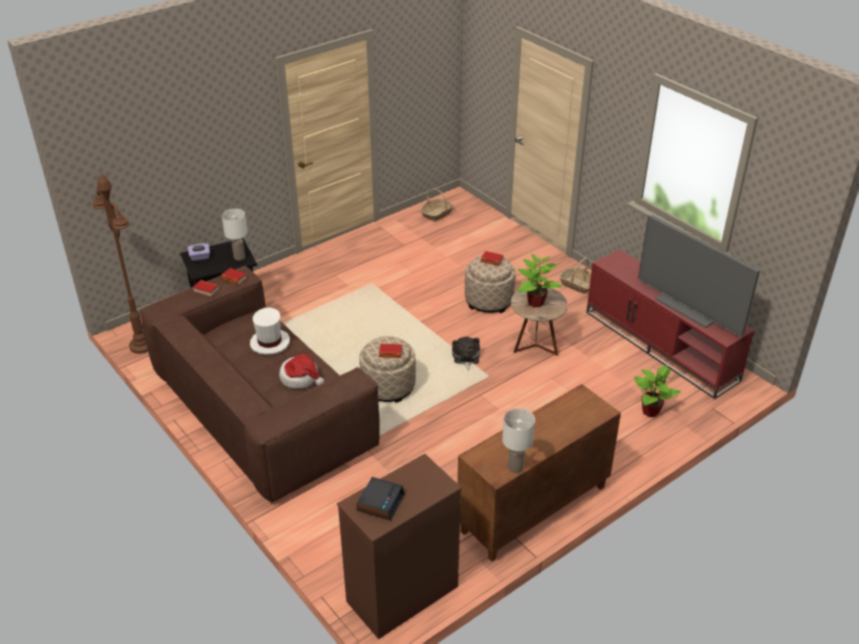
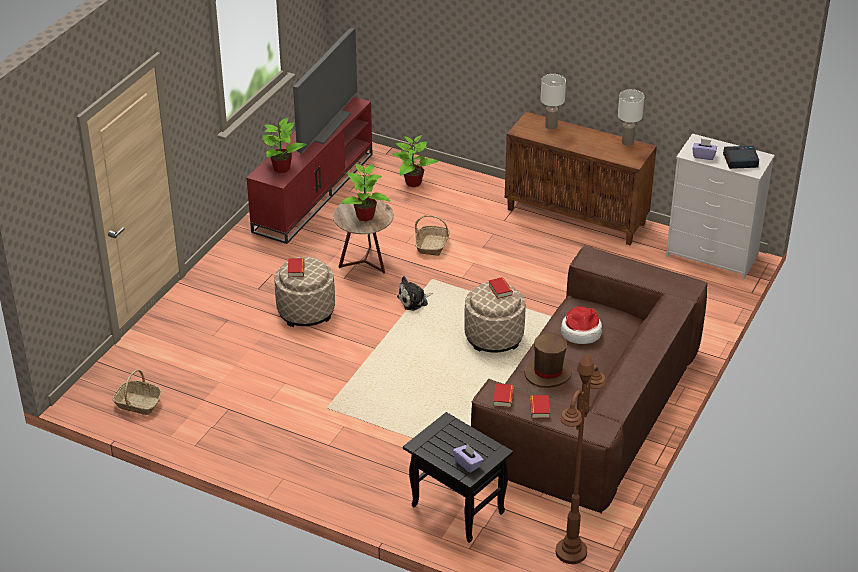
camera: 115 degrees left, 0 degrees up
white table lamp [222,209,248,260] -> white table lamp moved to [540,74,566,130]
white hat [250,307,290,355] -> brown hat [524,333,572,388]
brown dresser [337,454,462,639] -> white dresser [666,134,775,280]
basket [559,258,591,294] -> basket moved to [415,215,450,256]
none -> potted plant [262,118,307,173]
none -> purple tissue box [692,139,717,160]

